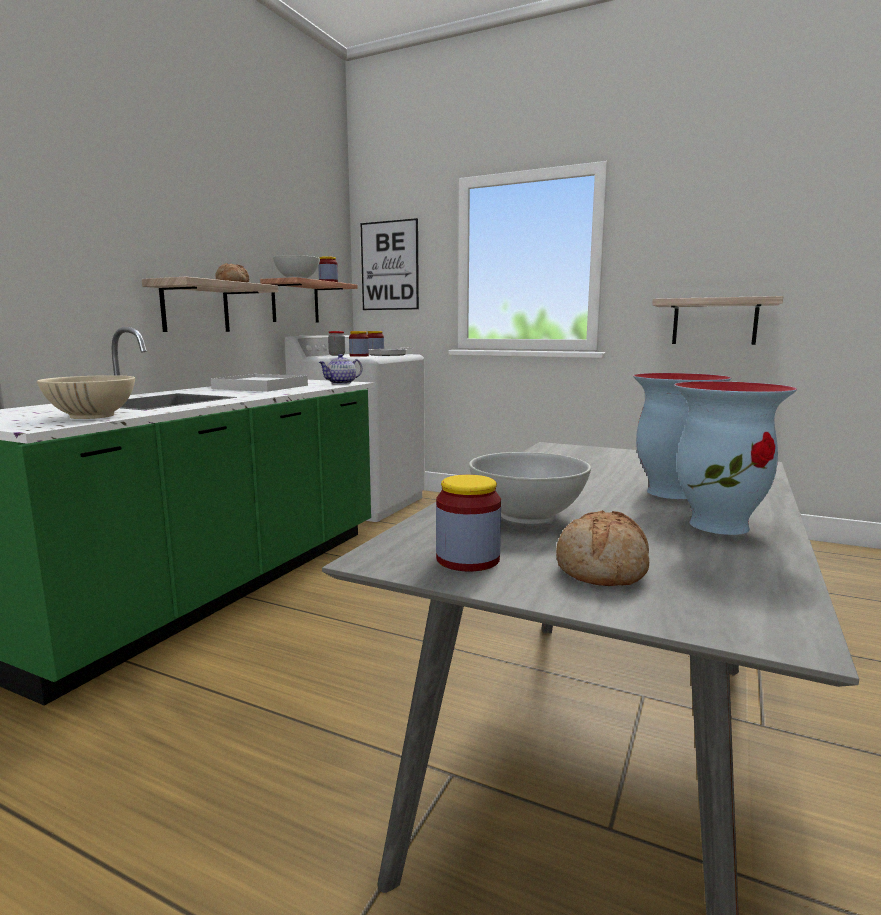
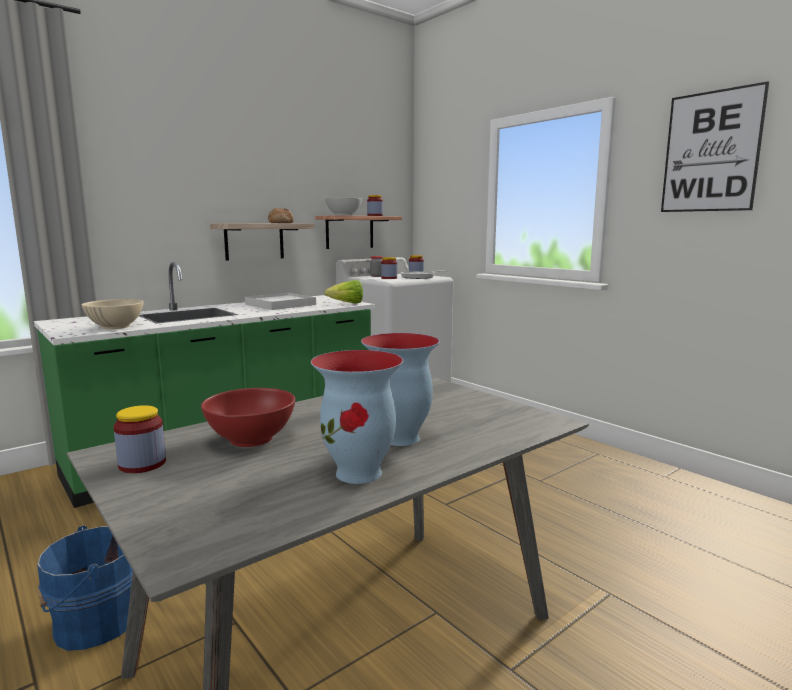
camera: 25 degrees right, 0 degrees up
teapot [318,354,362,384] -> lettuce [324,280,363,303]
picture [361,218,419,310] -> picture moved to [661,81,769,212]
white bowl [469,452,591,524] -> red bowl [201,388,295,447]
bread [556,510,649,586] -> none
shelf [652,296,783,345] -> none
none -> blue bucket [37,525,133,651]

